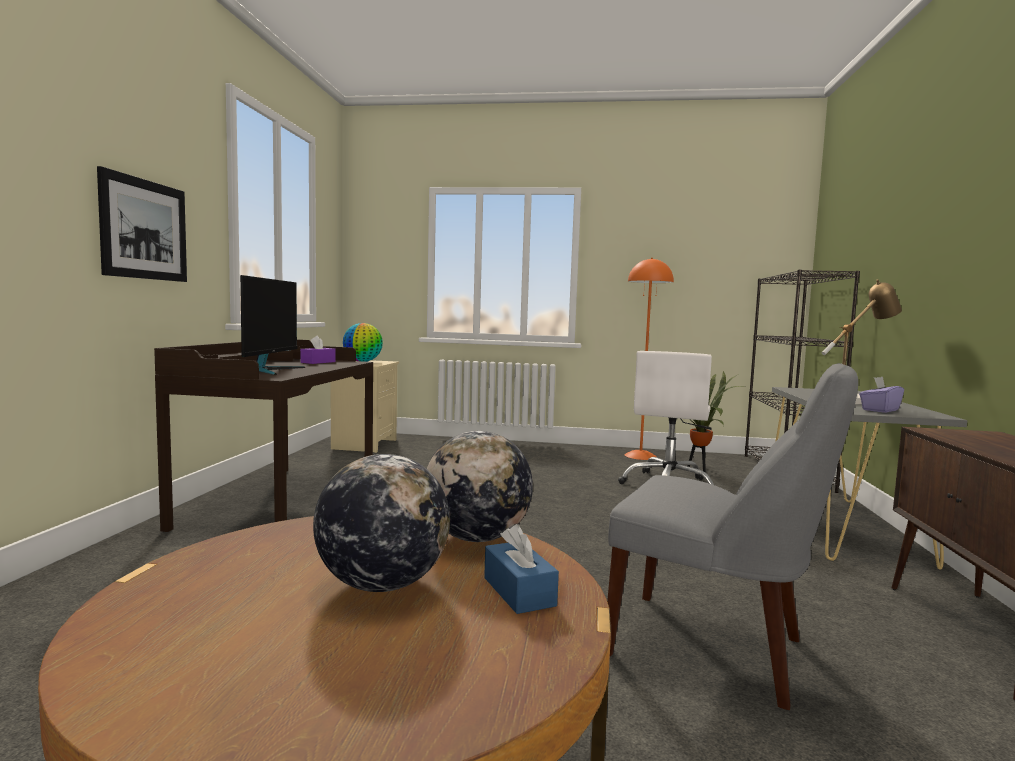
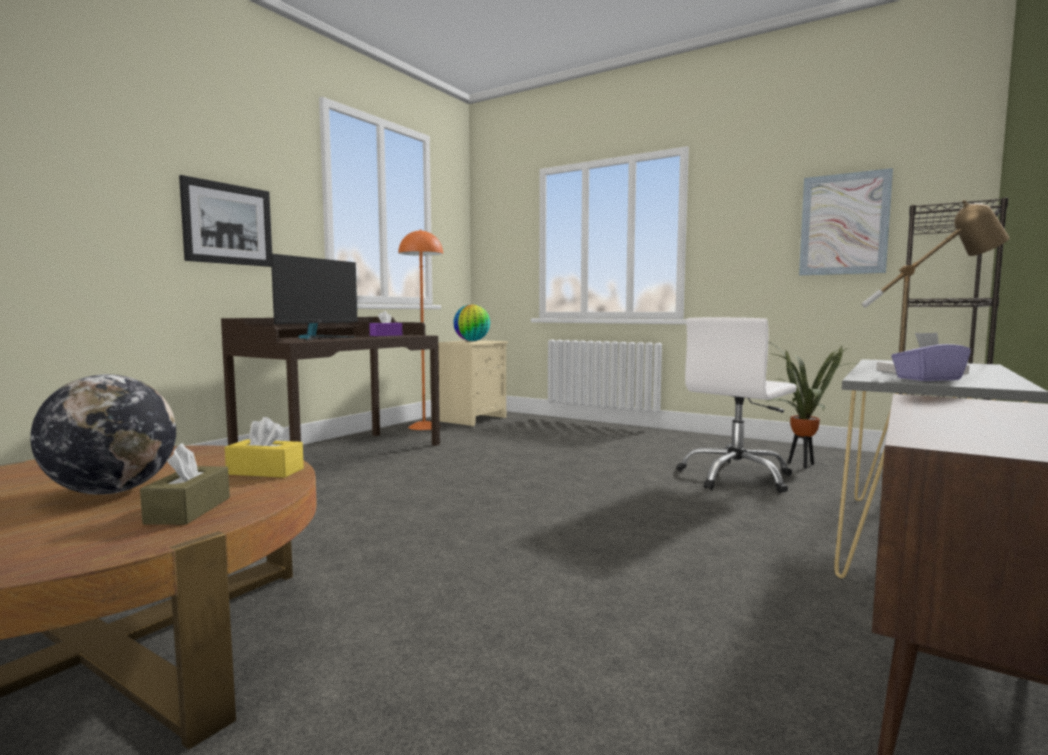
camera: 25 degrees right, 0 degrees up
globe [427,431,533,542] -> yellow tissue box [225,417,304,478]
blue tissue box [484,524,559,614] -> brown tissue box [140,443,230,525]
grey chair [607,363,858,710] -> none
orange floor lamp [625,258,674,460] -> orange floor lamp moved to [398,229,443,430]
none -> picture [799,168,893,276]

